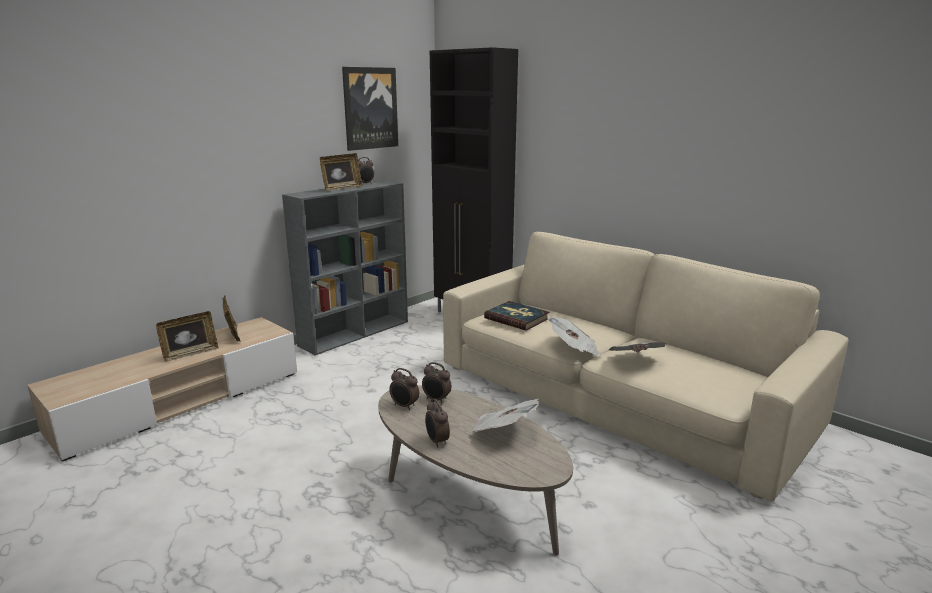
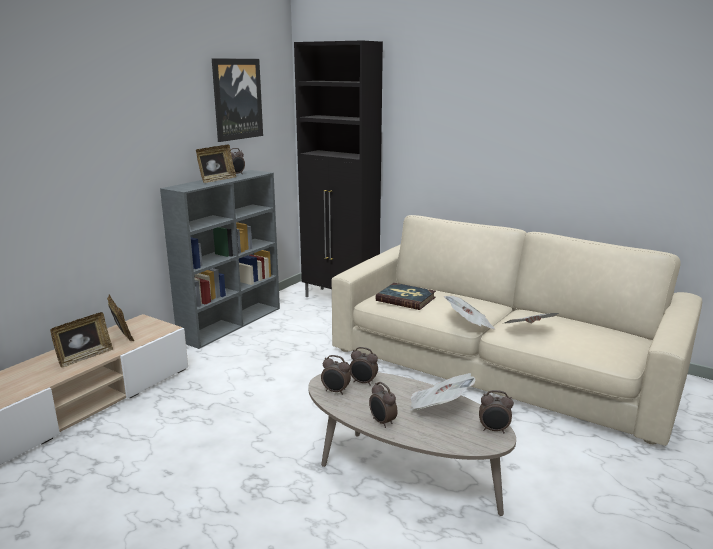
camera: 10 degrees left, 0 degrees up
none -> alarm clock [479,390,514,433]

